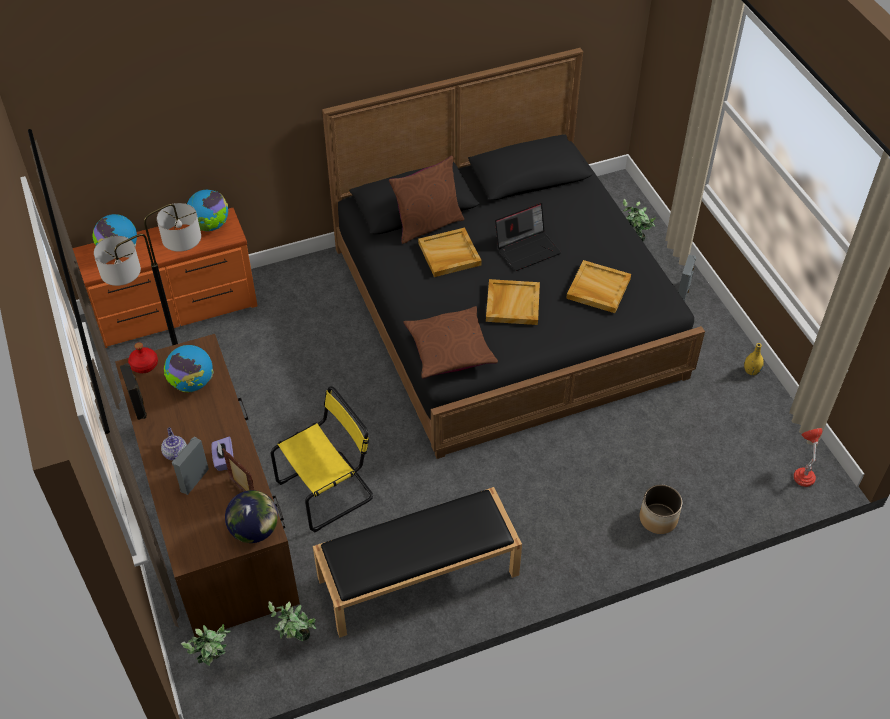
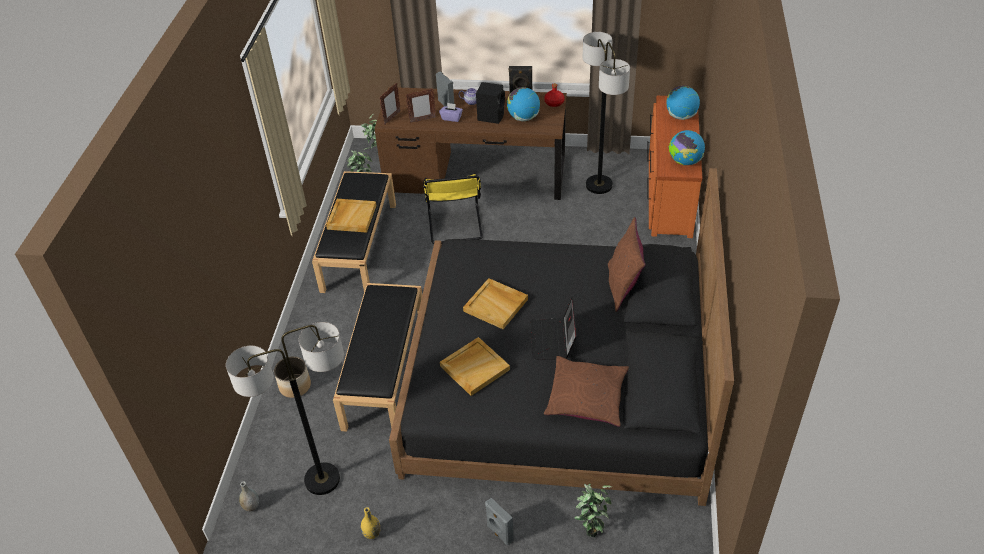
camera: 120 degrees right, 5 degrees down
globe [225,490,278,543] -> picture frame [380,83,401,125]
brown pillow [403,306,498,379] -> brown pillow moved to [544,356,629,427]
beige tray [418,228,482,277] -> beige tray moved to [326,199,377,233]
red table lamp [794,428,822,487] -> grey vase [239,481,259,511]
none -> floor lamp [226,322,344,495]
none -> black bench [333,283,422,432]
none -> black speaker [476,82,505,124]

